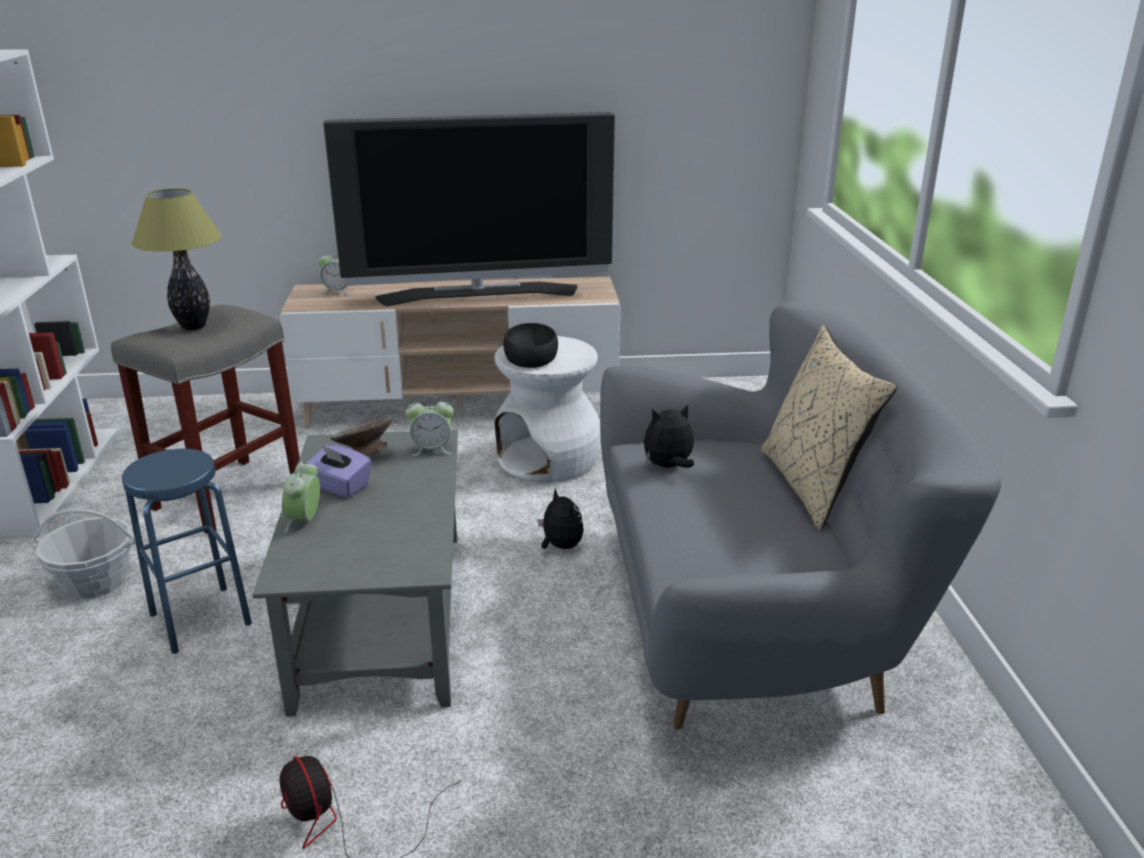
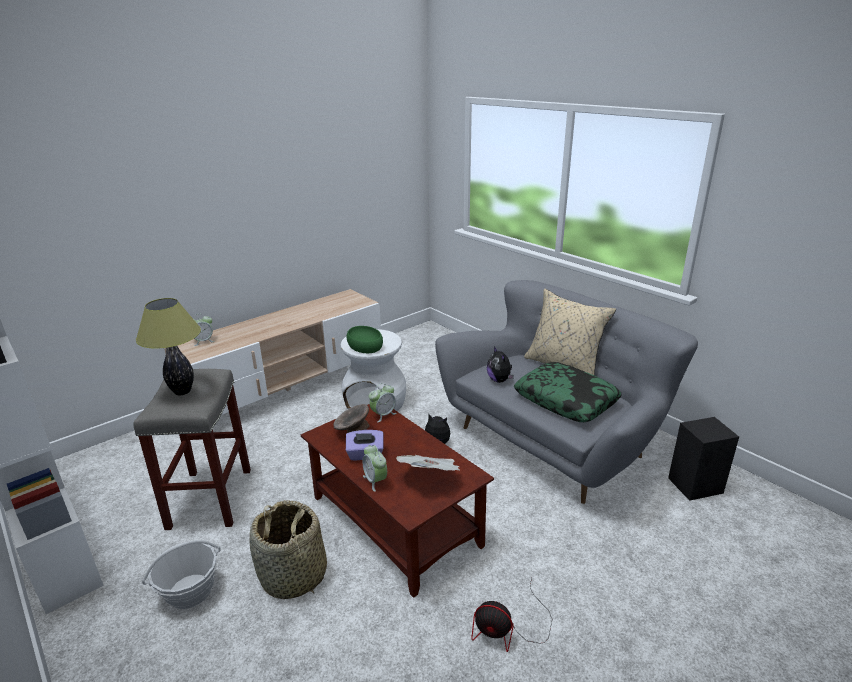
camera: 35 degrees left, 0 degrees up
blue stool [122,449,252,654] -> basket [249,500,327,599]
grey coffee table [253,430,458,717] -> brown coffee table [301,404,494,598]
television [323,112,615,306] -> none
black bowl [503,323,558,368] -> green bowl [347,326,383,353]
plush toy [644,404,694,468] -> plush toy turned 60 degrees counterclockwise [487,346,514,383]
none -> newspaper [396,455,460,471]
none -> pillow [514,362,622,422]
none -> black speaker [668,417,739,501]

